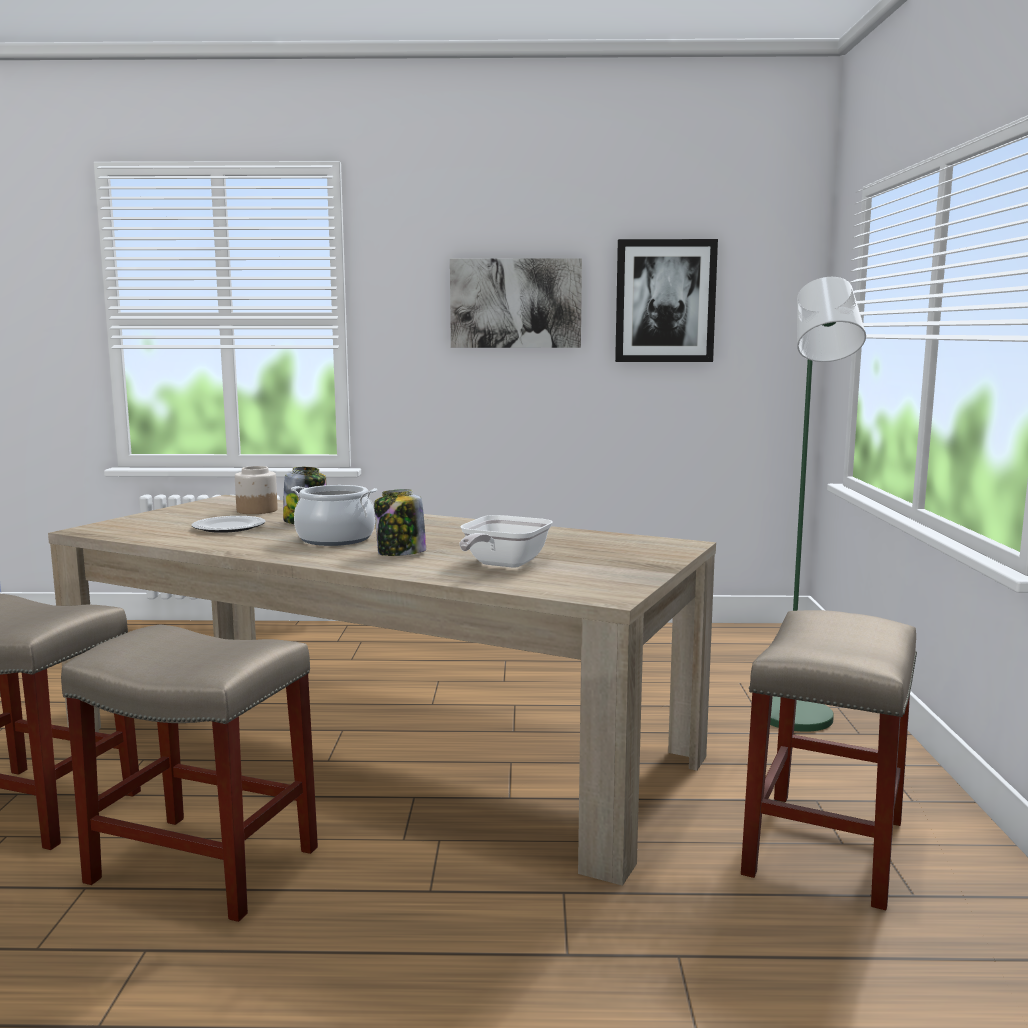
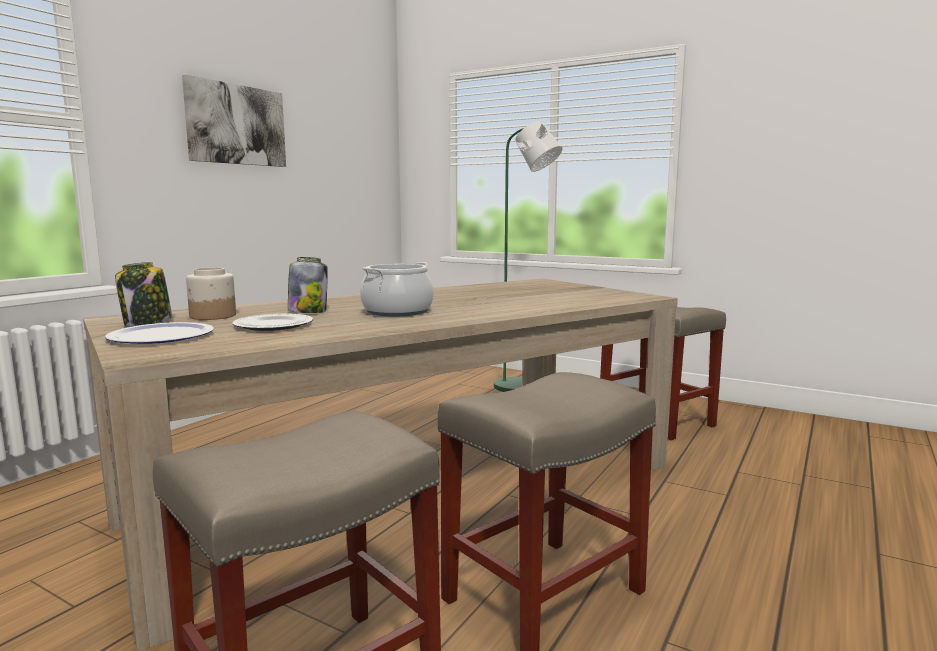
camera: 60 degrees left, 0 degrees up
jar [374,489,426,556] -> jar moved to [115,262,172,327]
frying pan [460,515,553,568] -> none
picture [615,239,718,362] -> none
none -> plate [105,322,214,344]

